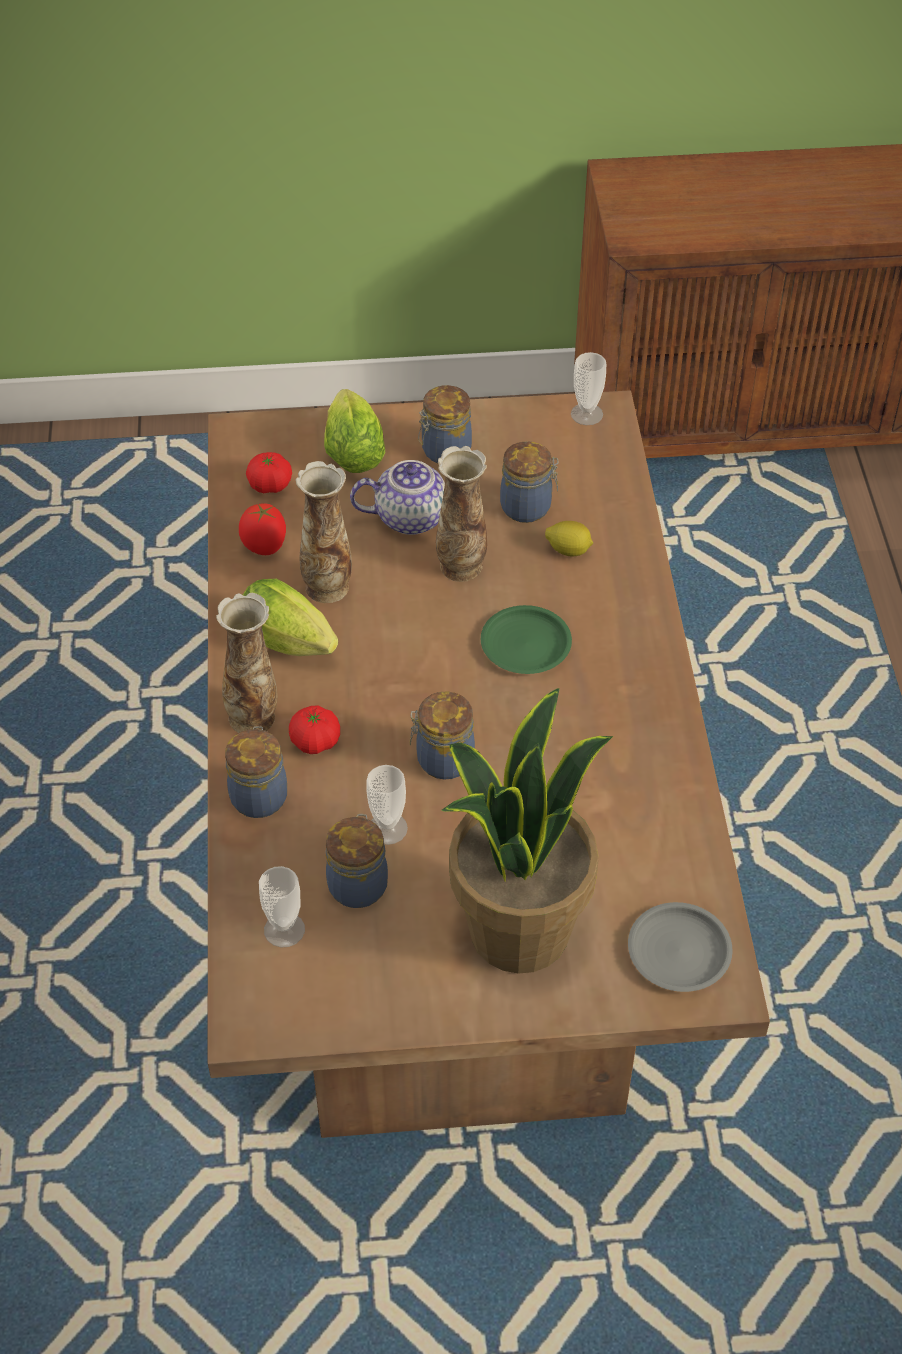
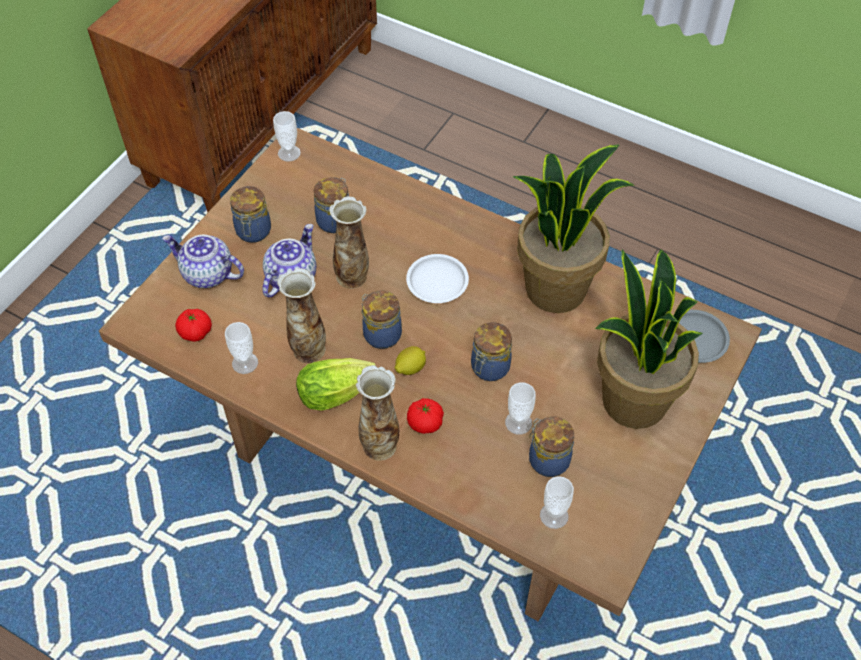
camera: 55 degrees left, 5 degrees up
jar [225,726,287,818] -> jar moved to [361,290,402,349]
tomato [239,503,286,555] -> cup [225,322,258,374]
lettuce [324,389,385,473] -> teapot [162,235,244,288]
green plate [481,605,572,674] -> white plate [406,254,469,303]
lemon [545,521,593,556] -> lemon moved to [395,346,426,375]
none -> potted plant [513,145,634,313]

